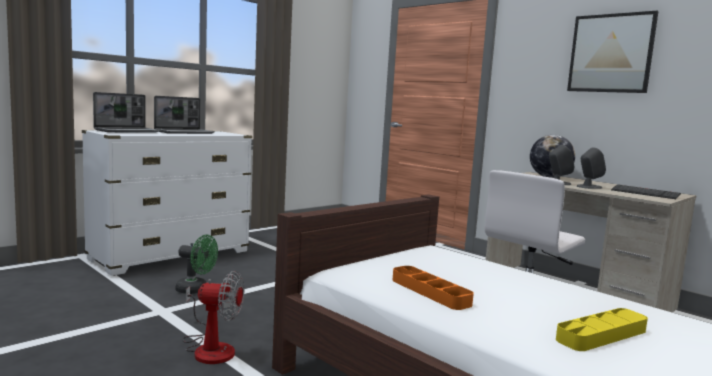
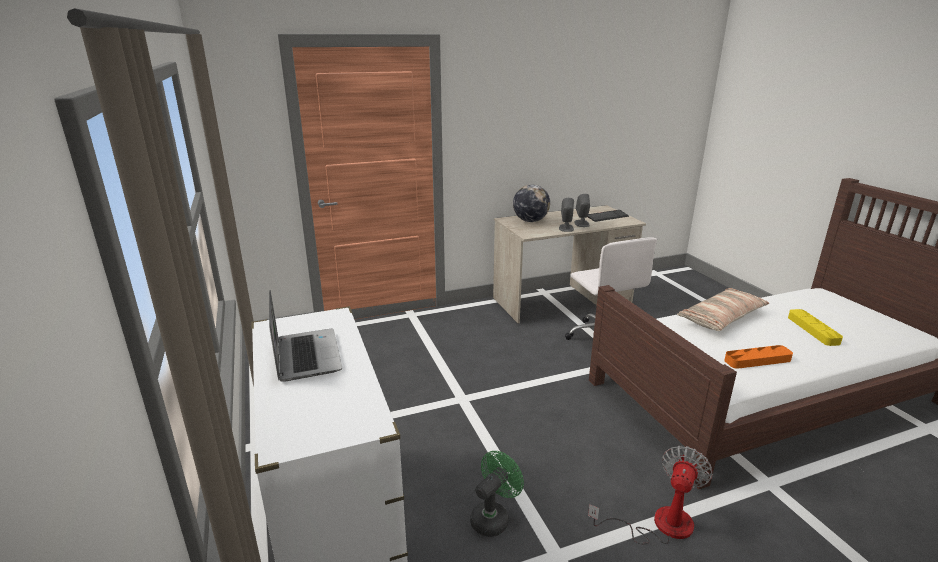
camera: 65 degrees left, 15 degrees up
laptop [93,92,160,133] -> none
picture [567,11,659,93] -> none
none -> pillow [677,288,769,331]

